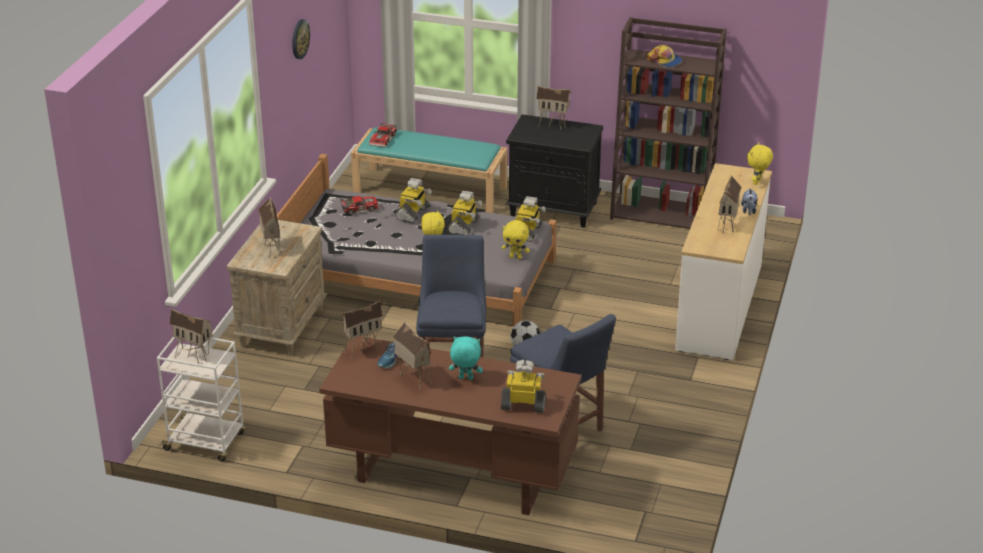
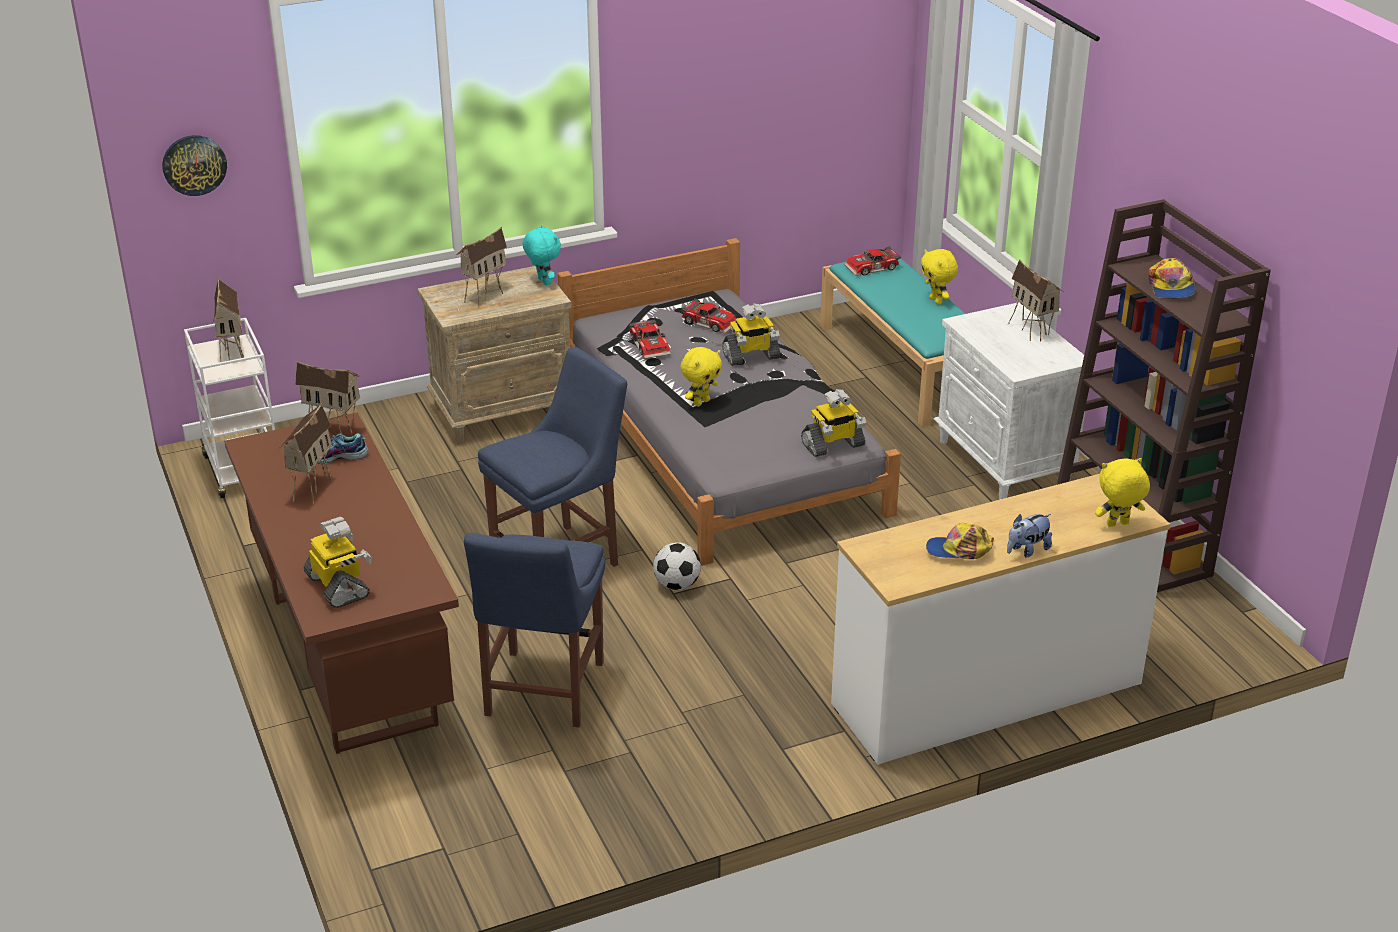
camera: 50 degrees right, 0 degrees up
wall clock [292,19,310,59] -> wall clock moved to [162,135,227,196]
toy robot [448,191,482,235] -> none
turquoise plush toy [449,336,483,380] -> turquoise plush toy moved to [523,225,561,285]
yellow plush toy [502,220,530,259] -> yellow plush toy moved to [921,249,958,305]
black nightstand [506,114,603,227] -> white nightstand [934,302,1085,500]
toy house [717,175,742,234] -> cap [926,523,994,559]
none -> toy car [629,319,671,359]

